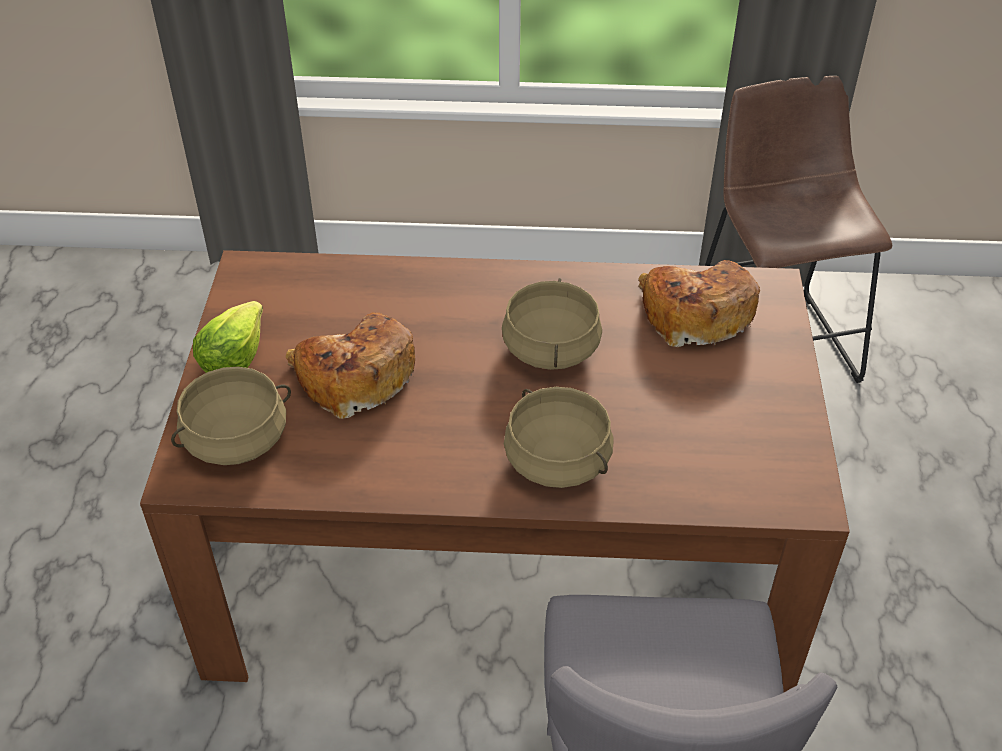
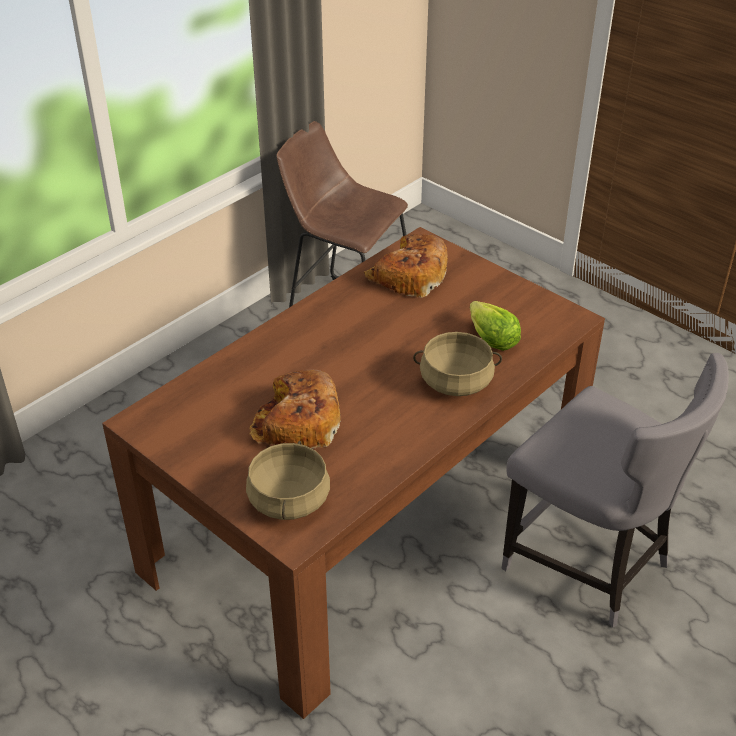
camera: 50 degrees left, 5 degrees down
lettuce [193,301,263,373] -> lettuce moved to [470,301,521,351]
beige cooking pot [502,278,602,370] -> none

